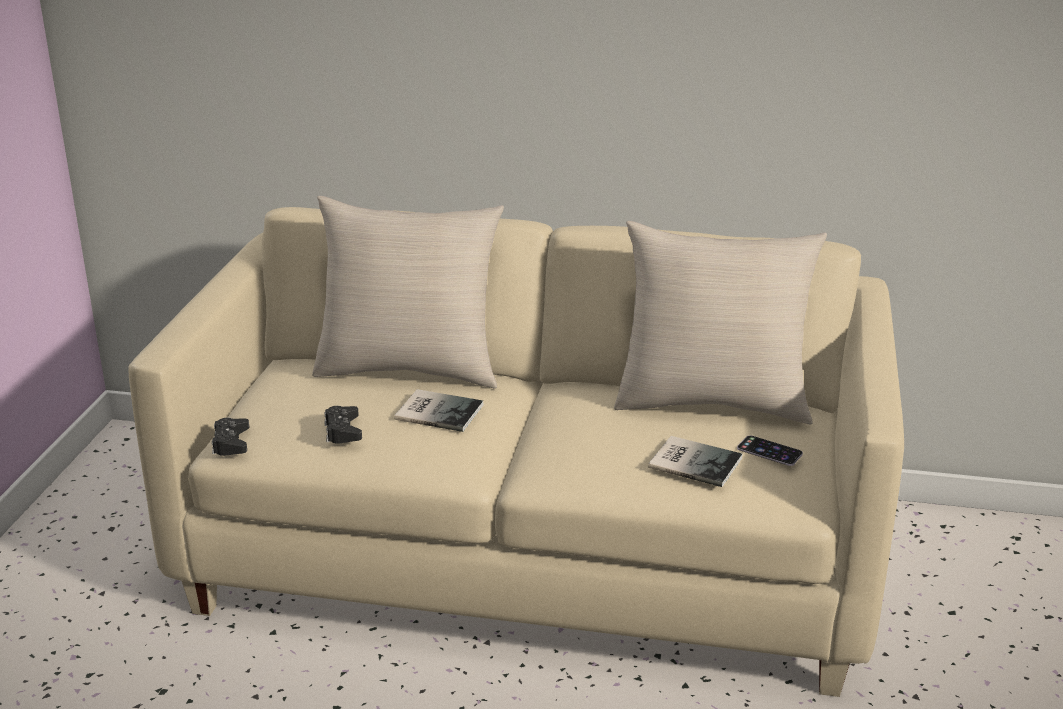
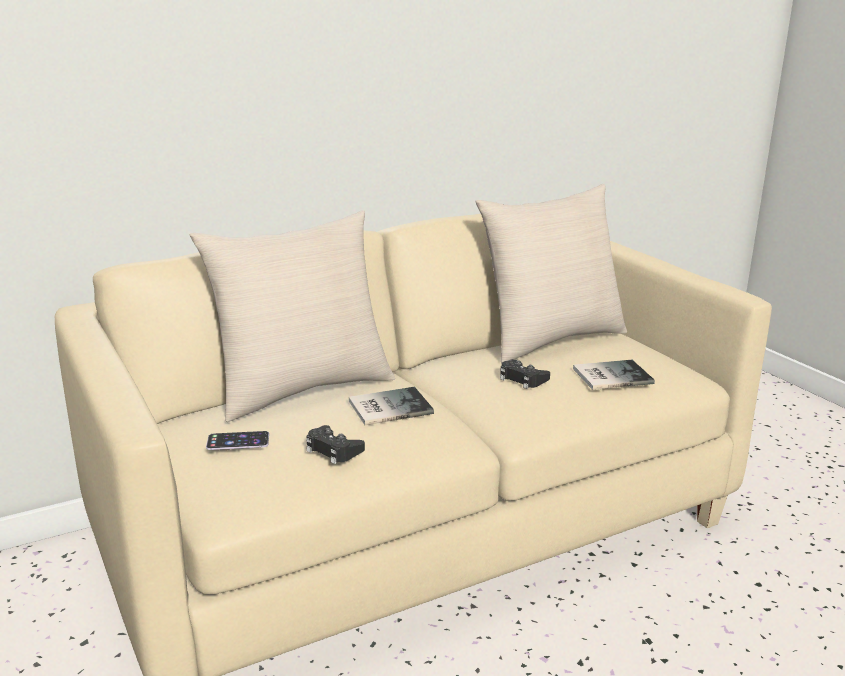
camera: 40 degrees left, 5 degrees down
black game controller [212,418,250,456] -> black game controller moved to [500,359,550,389]
phone [737,435,803,466] -> phone moved to [206,431,269,450]

